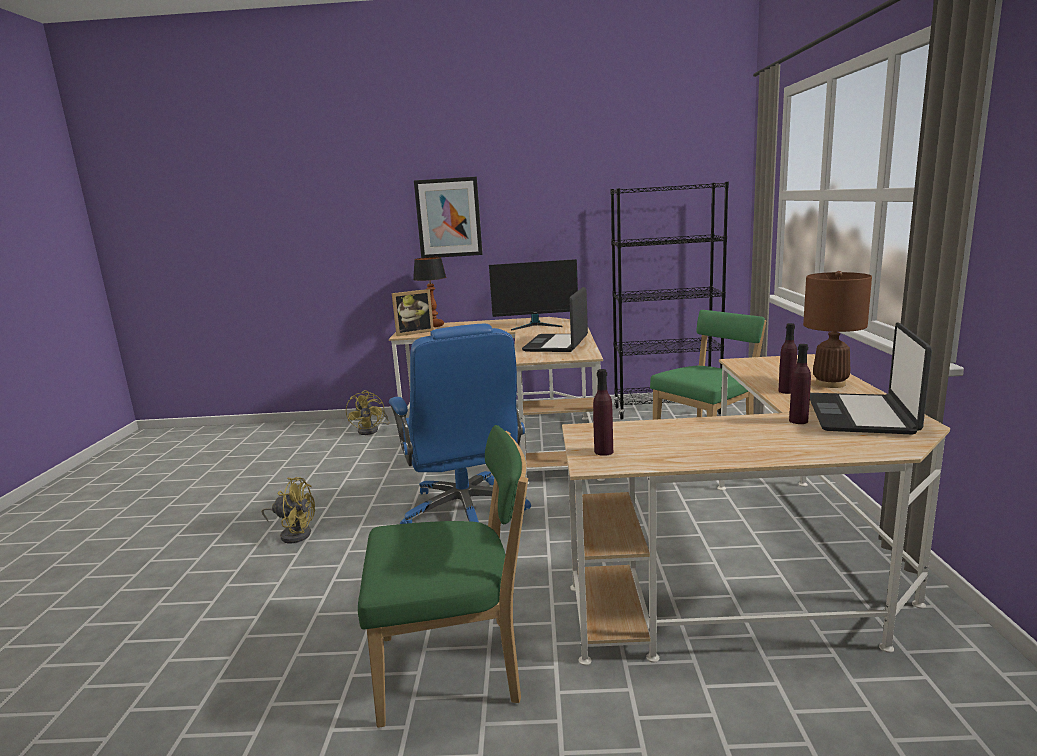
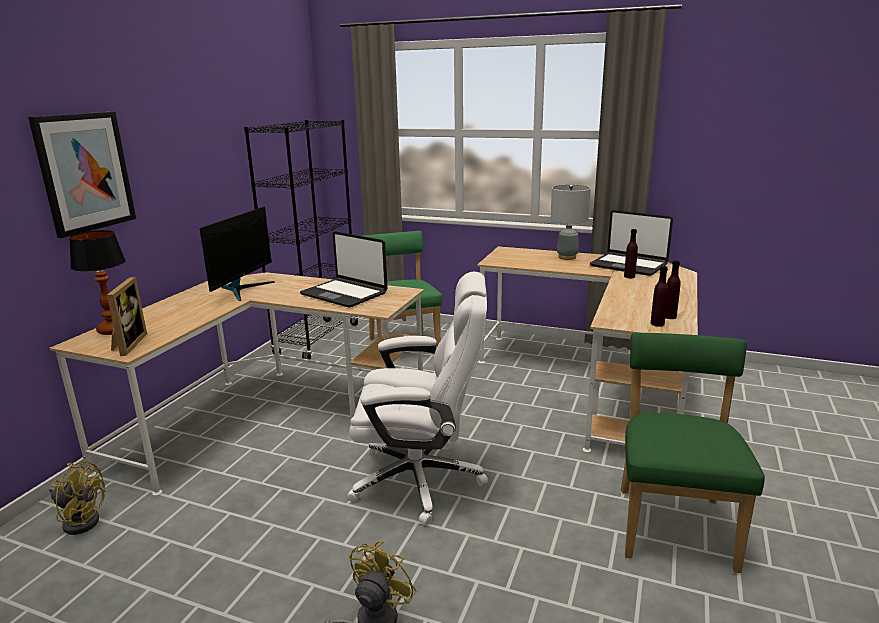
camera: 70 degrees left, 5 degrees up
blue office chair [389,324,531,524] -> white office chair [347,272,488,525]
purple bottle [779,323,797,394] -> purple bottle moved to [665,260,681,319]
brown table lamp [803,271,872,388] -> grey table lamp [551,184,591,260]

